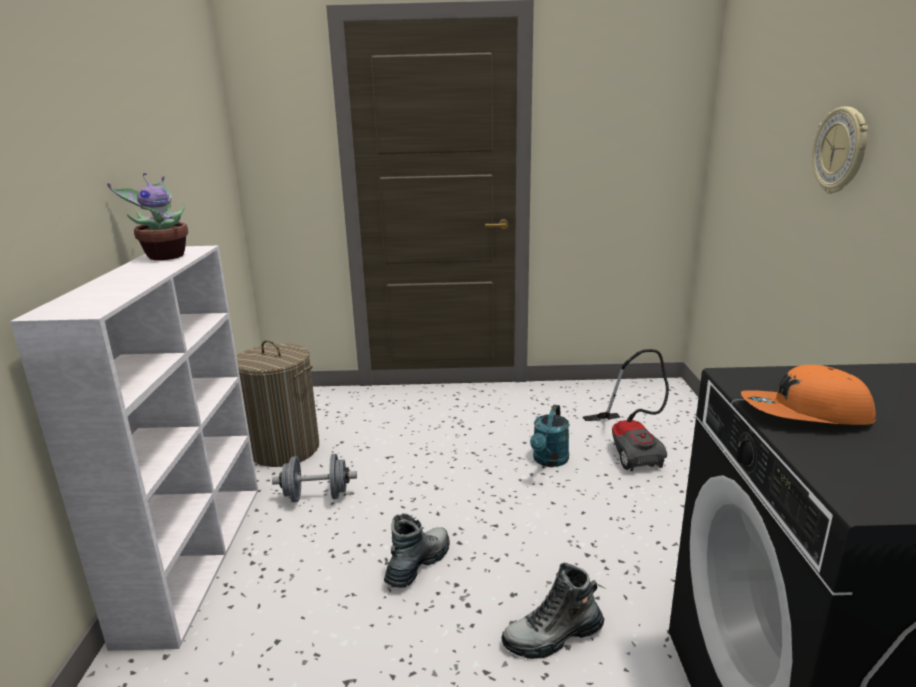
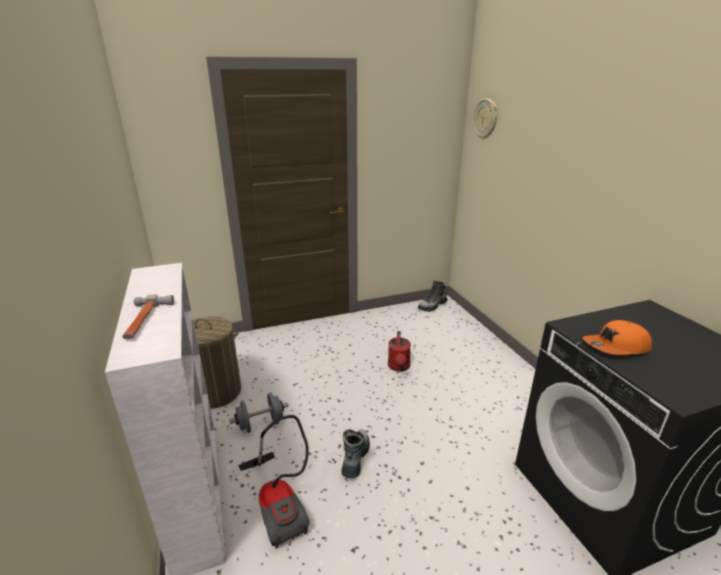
camera: 20 degrees left, 5 degrees up
potted plant [107,173,188,260] -> none
boot [501,562,604,659] -> boot moved to [418,280,447,312]
turquoise watering can [530,405,570,467] -> red watering can [388,331,411,372]
vacuum cleaner [583,349,669,471] -> vacuum cleaner moved to [239,415,310,549]
wall clock [812,106,868,194] -> wall clock moved to [473,98,497,139]
none -> hammer [122,294,174,339]

